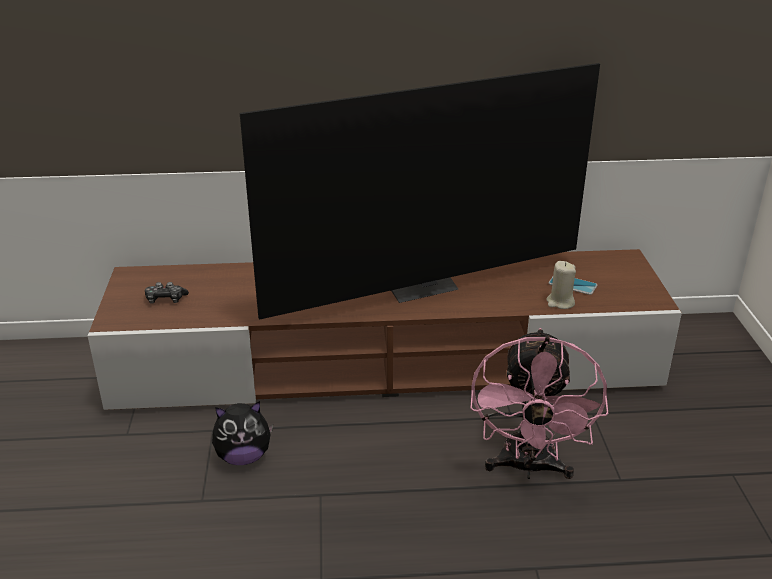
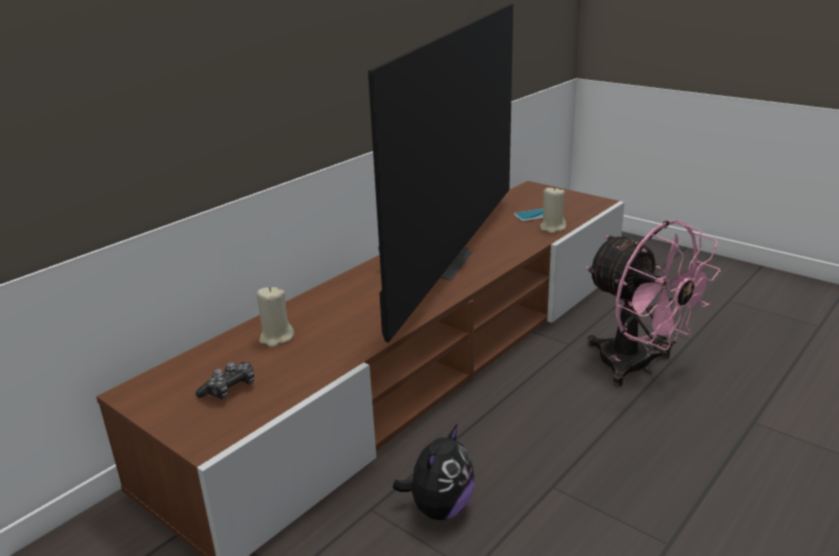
camera: 45 degrees left, 5 degrees down
none -> beige candle [257,287,294,347]

